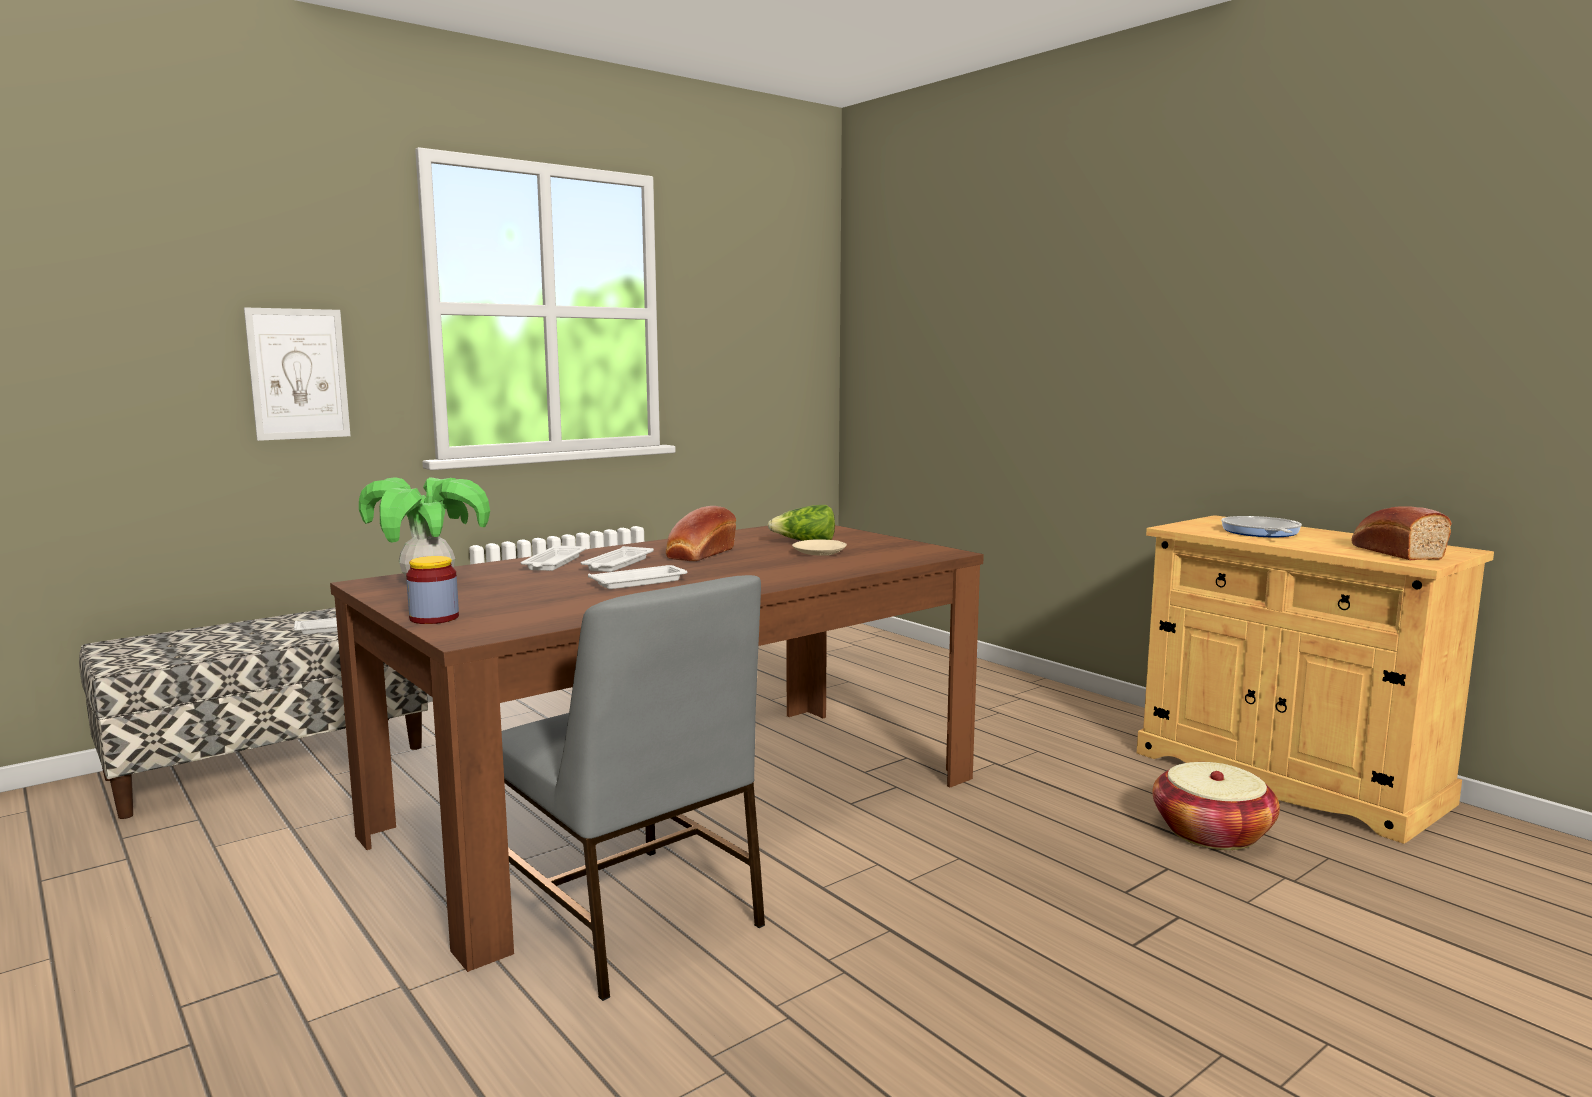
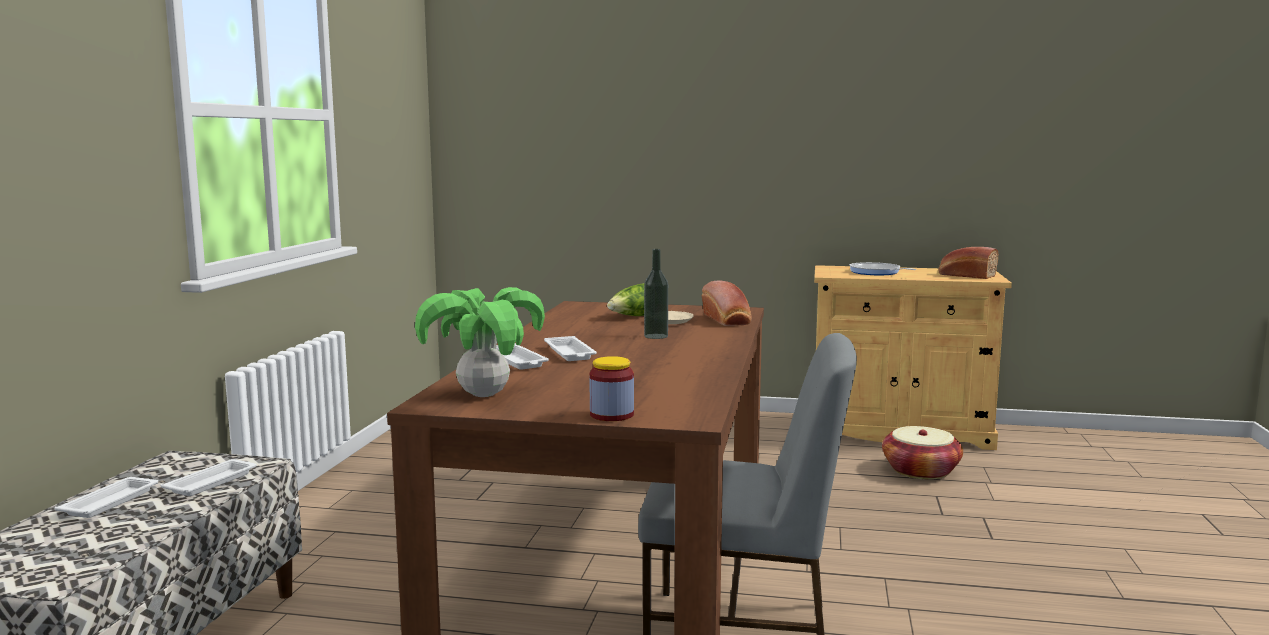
camera: 40 degrees left, 0 degrees up
picture [244,307,350,441] -> none
white tray [588,565,687,589] -> white tray moved to [55,477,158,518]
bread [666,506,736,561] -> bread moved to [702,281,752,326]
none -> bottle [644,249,668,339]

